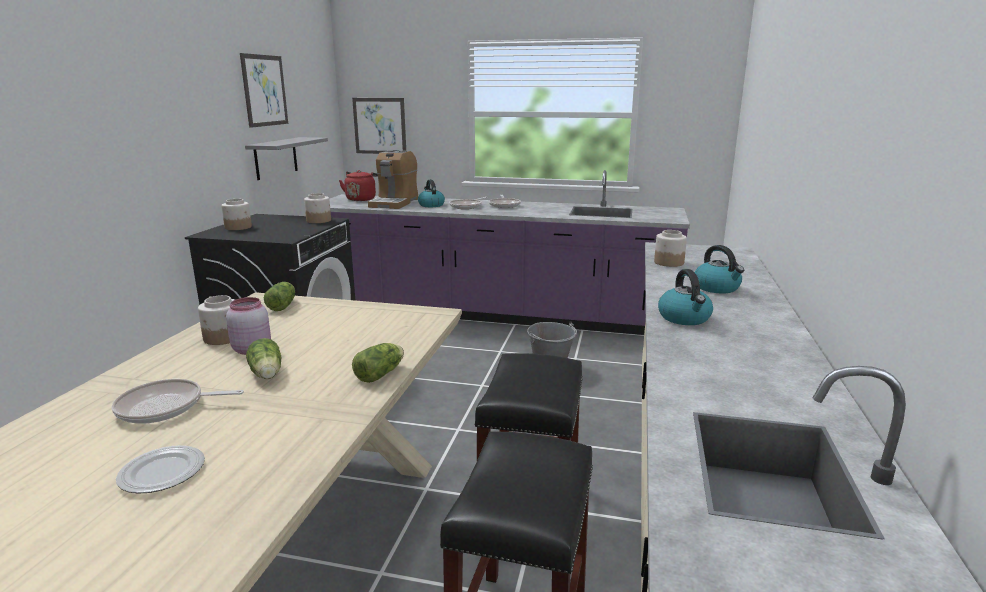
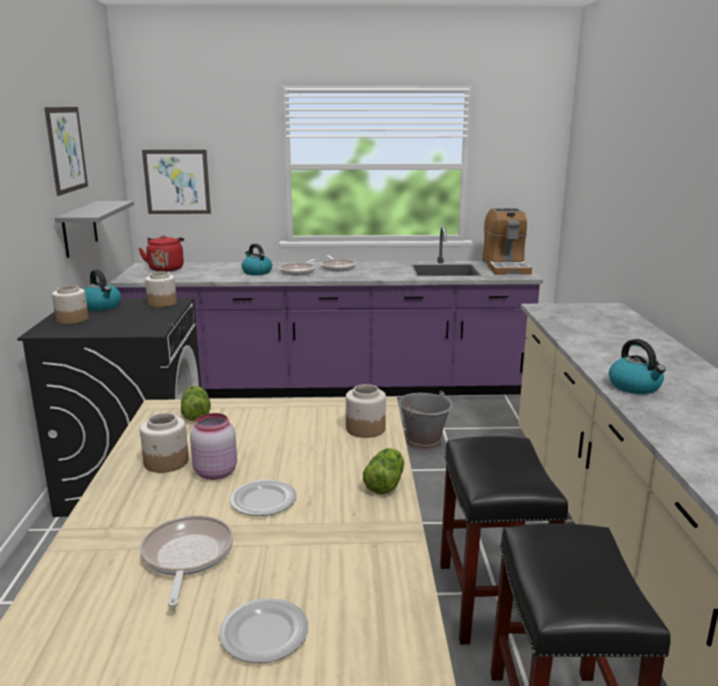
camera: 15 degrees left, 0 degrees up
frying pan [112,379,244,424] -> frying pan turned 105 degrees clockwise [140,516,233,607]
lettuce [246,338,282,379] -> plate [230,479,297,516]
coffee machine [368,150,418,209] -> coffee machine moved to [482,208,532,275]
jar [654,230,687,267] -> jar moved to [346,384,386,438]
kettle [695,245,744,293] -> kettle moved to [84,269,121,311]

